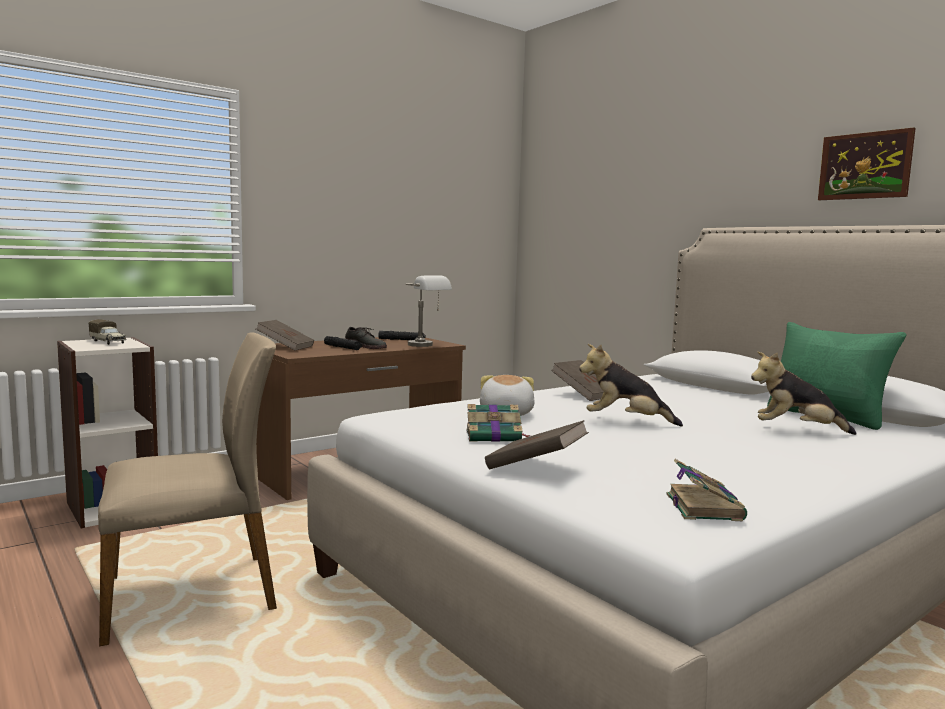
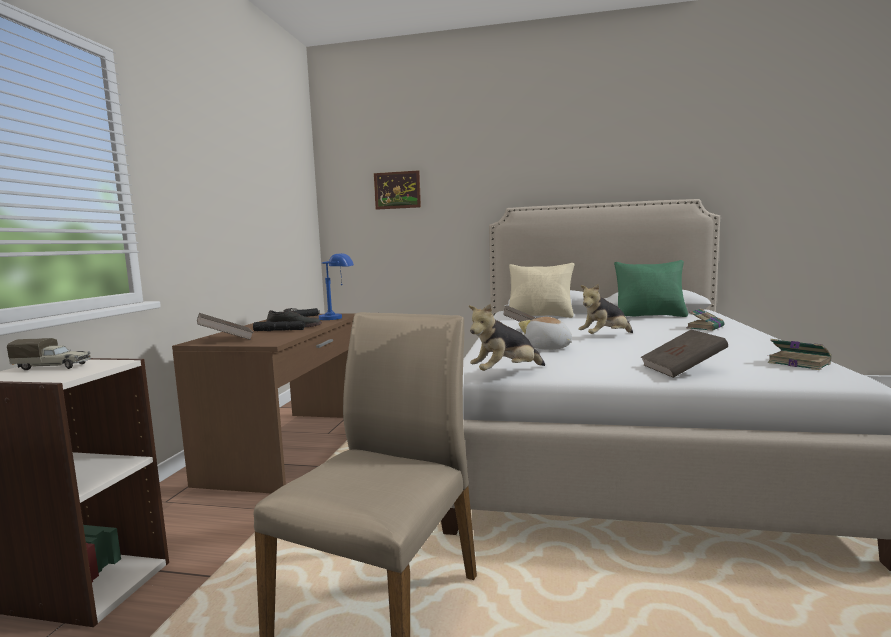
camera: 40 degrees left, 0 degrees up
grey table lamp [406,275,452,347] -> blue table lamp [319,253,354,320]
book [466,404,531,442] -> book moved to [686,308,725,331]
plush toy [751,351,857,435] -> plush toy moved to [469,303,545,371]
picture [818,128,916,200] -> picture moved to [374,170,421,210]
none -> beige pillow [509,263,574,318]

